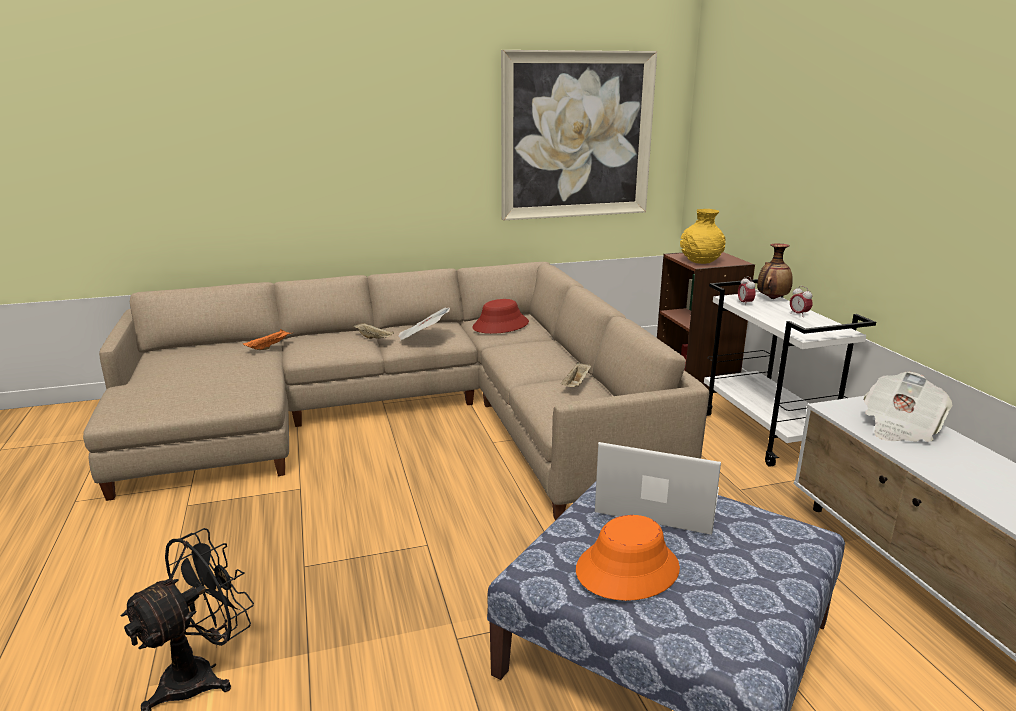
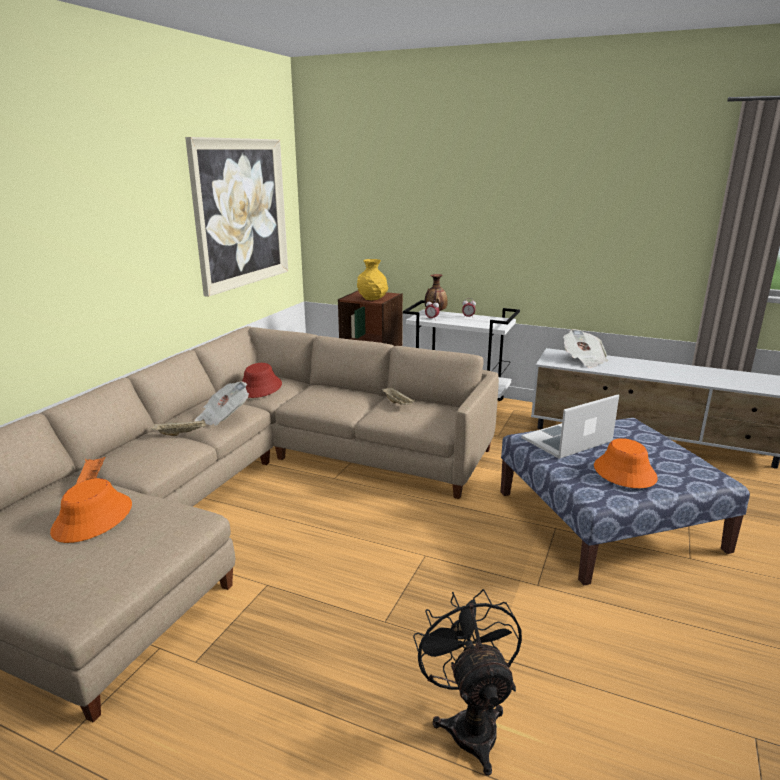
camera: 50 degrees left, 0 degrees up
none -> orange hat [50,478,132,543]

